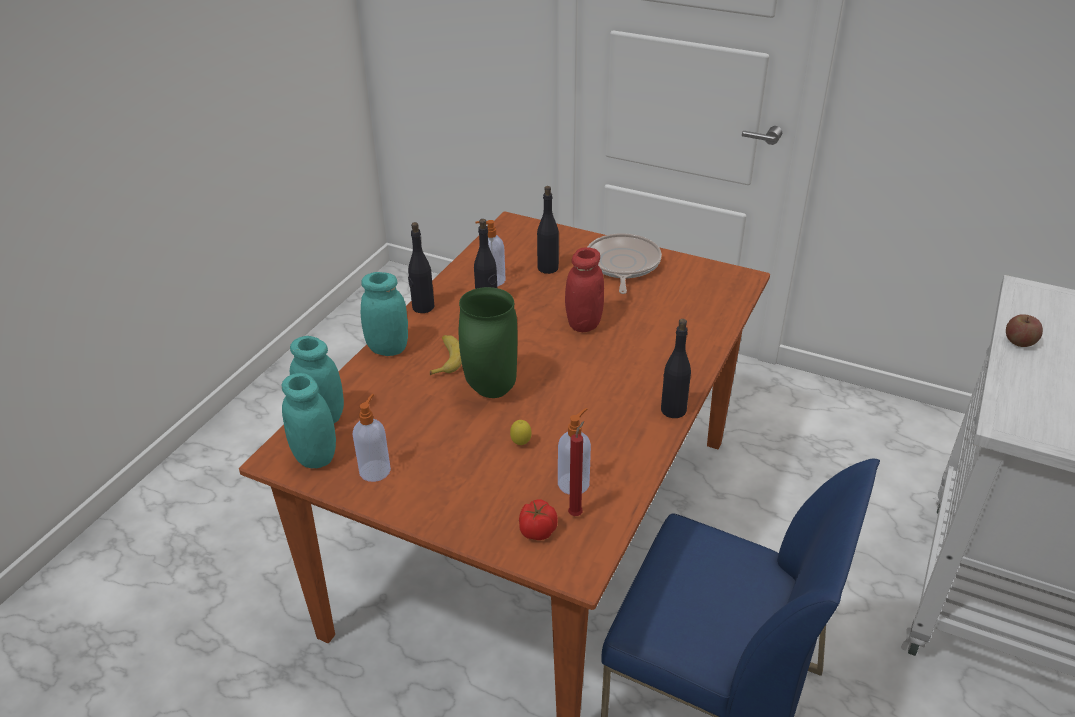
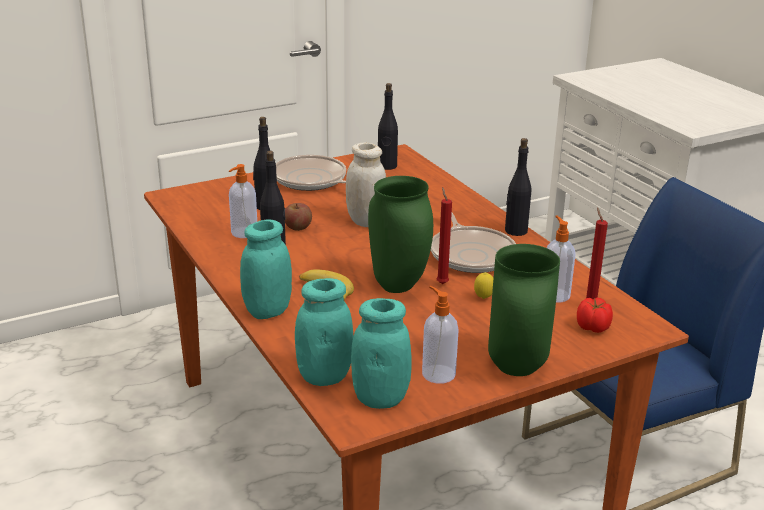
camera: 55 degrees left, 10 degrees down
black bottle [408,222,434,313] -> black bottle moved to [378,83,398,170]
red jar [565,247,604,332] -> white jar [346,142,386,227]
apple [1006,314,1043,347] -> apple moved to [285,203,312,231]
none -> frying pan [431,213,516,273]
none -> red candle [437,187,452,284]
none -> green vase [488,244,560,376]

